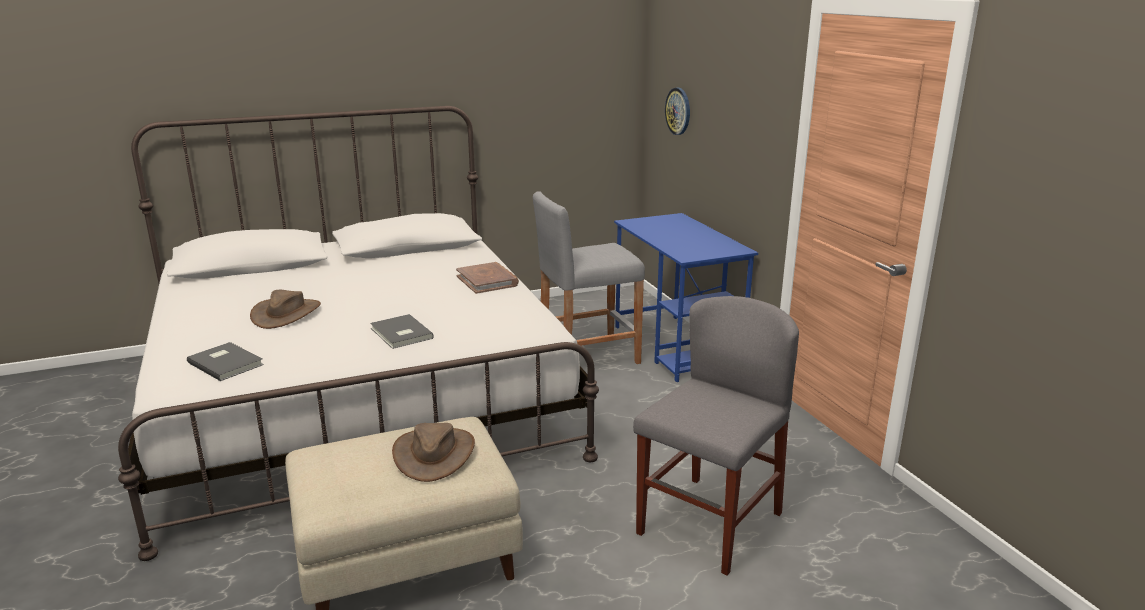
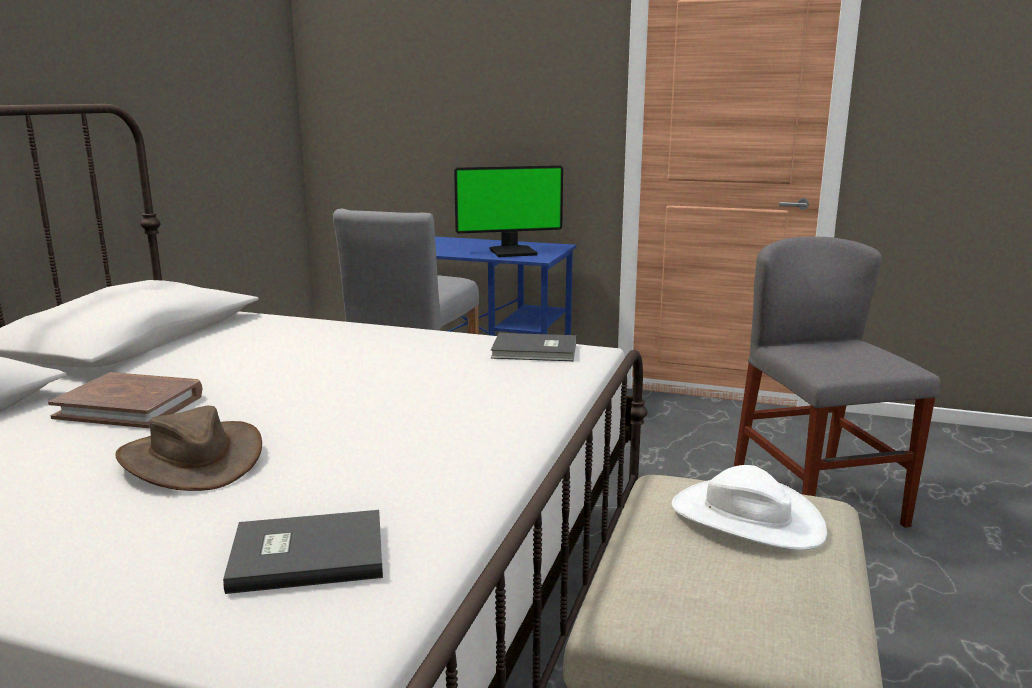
camera: 50 degrees left, 5 degrees down
grey book [370,314,434,349] -> grey book moved to [491,333,576,361]
brown hat [392,423,475,482] -> white hat [672,465,827,550]
brown book [456,262,519,294] -> brown book moved to [48,372,202,428]
wall clock [665,88,690,135] -> none
none -> monitor [454,165,563,257]

